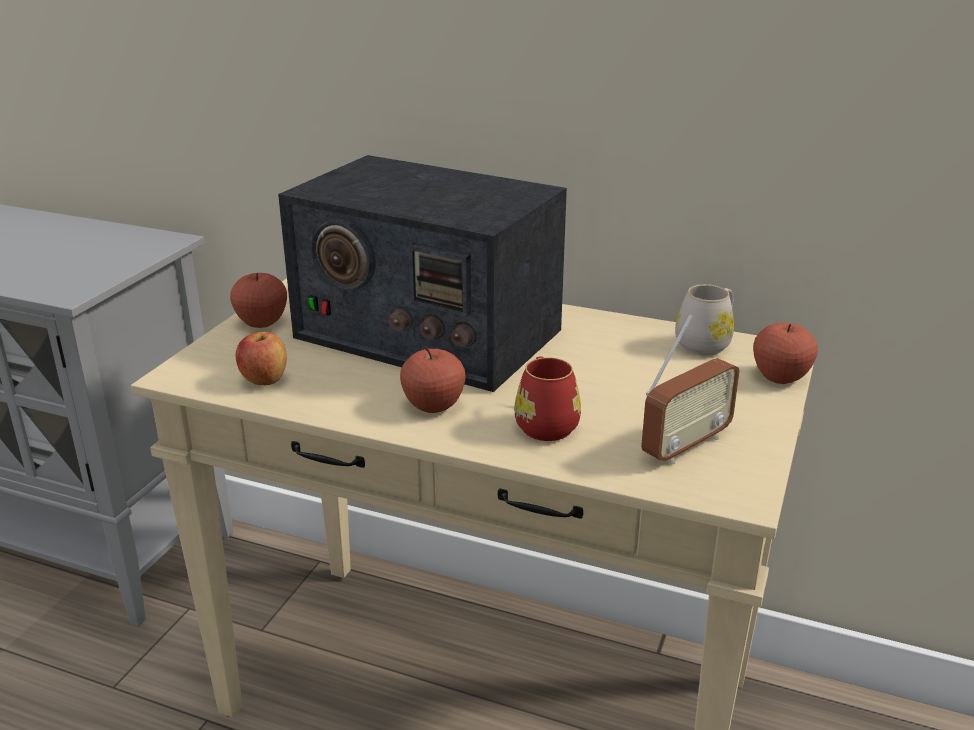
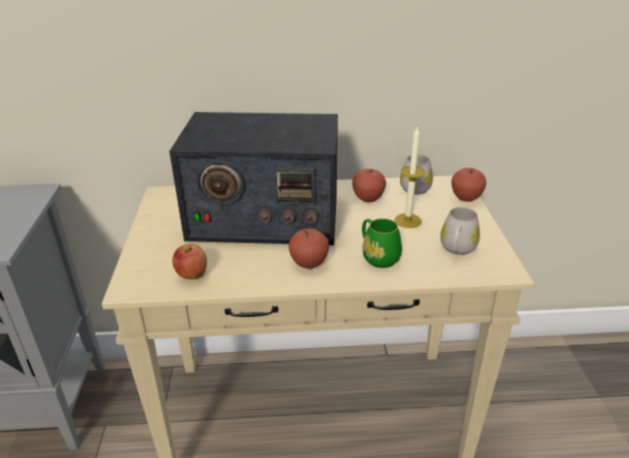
camera: 25 degrees left, 5 degrees up
apple [230,273,287,328] -> apple moved to [352,169,386,202]
red mug [514,356,581,441] -> green mug [362,218,402,268]
radio [641,314,740,464] -> white mug [440,207,480,255]
none -> candle [395,126,425,228]

